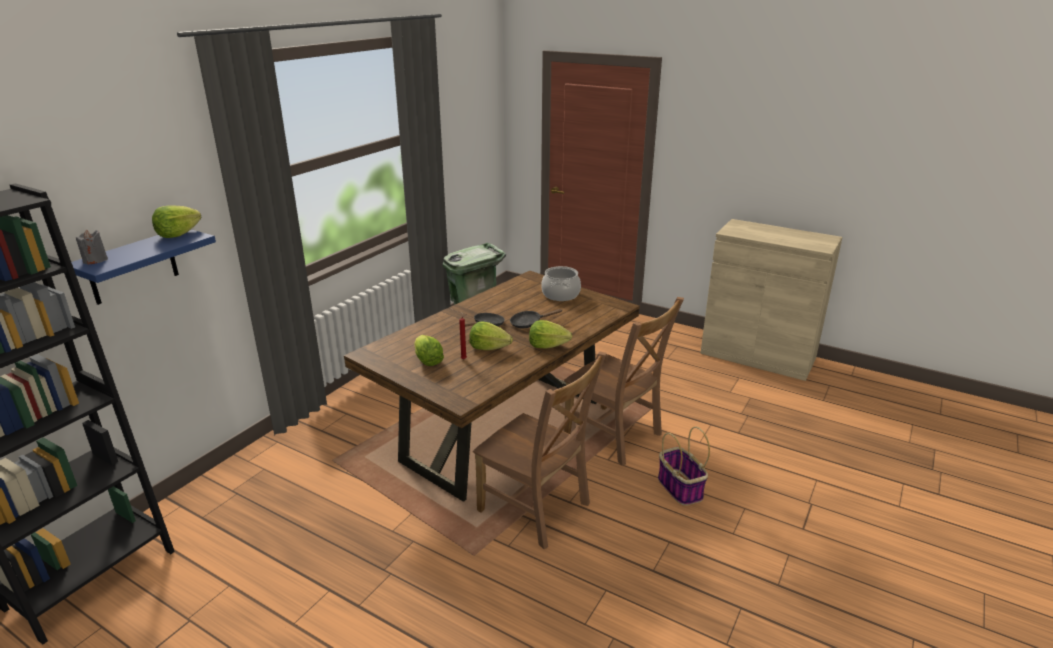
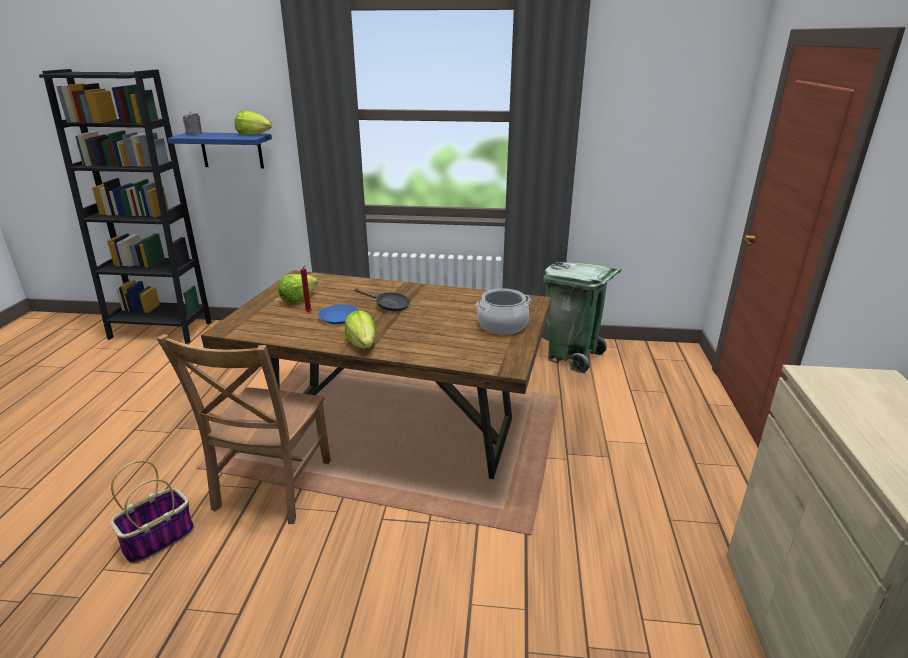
camera: 65 degrees right, 0 degrees up
lettuce [469,321,513,350] -> blue plate [318,305,359,324]
black frying pan [510,309,562,328] -> none
brown chair [564,297,684,466] -> none
basket [658,426,710,506] -> basket moved to [110,460,194,564]

